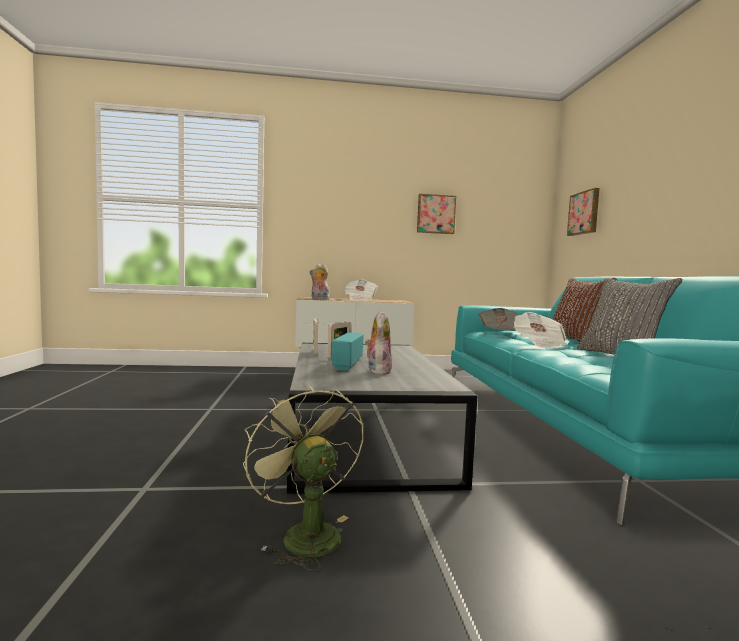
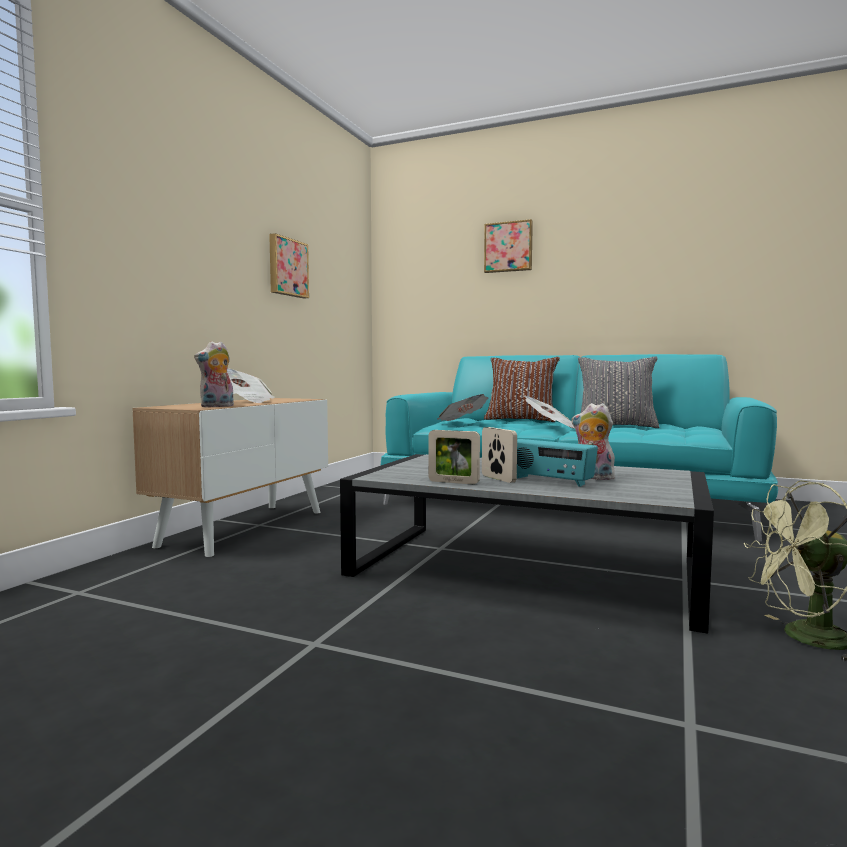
camera: 60 degrees left, 0 degrees up
picture [567,188,600,236] -> picture moved to [484,219,533,273]

